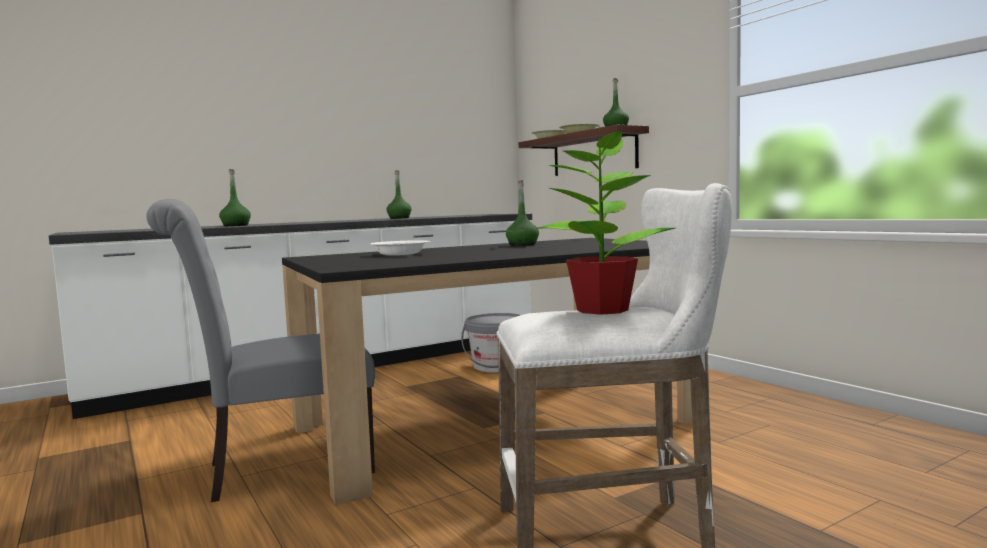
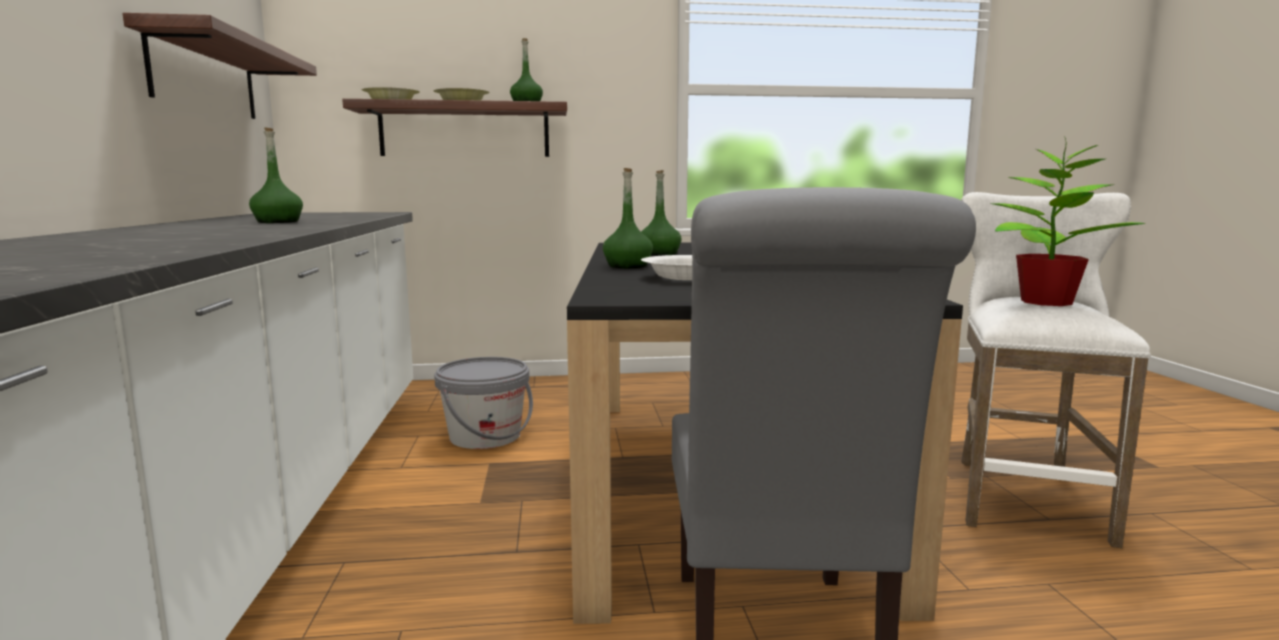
camera: 65 degrees left, 5 degrees up
green bottle [219,169,251,226] -> green bottle moved to [603,168,653,268]
none -> shelf [123,13,317,119]

